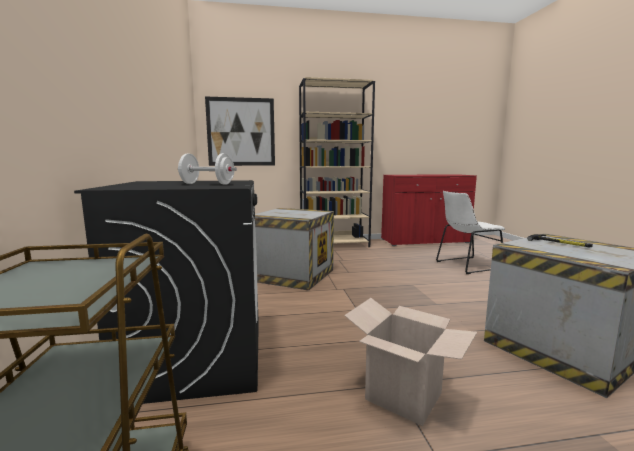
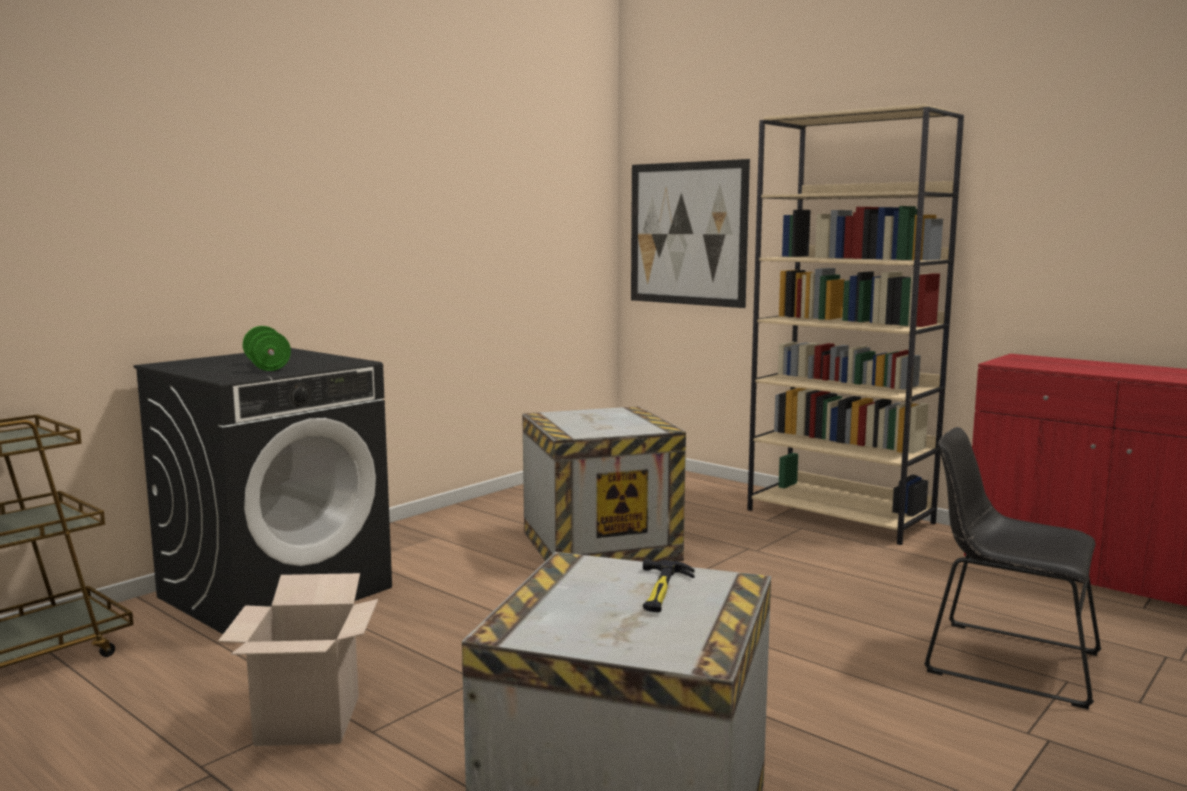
camera: 50 degrees right, 0 degrees up
white dumbbell [178,153,237,184] -> green dumbbell [243,326,291,371]
white chair [436,191,505,274] -> black chair [924,427,1102,710]

